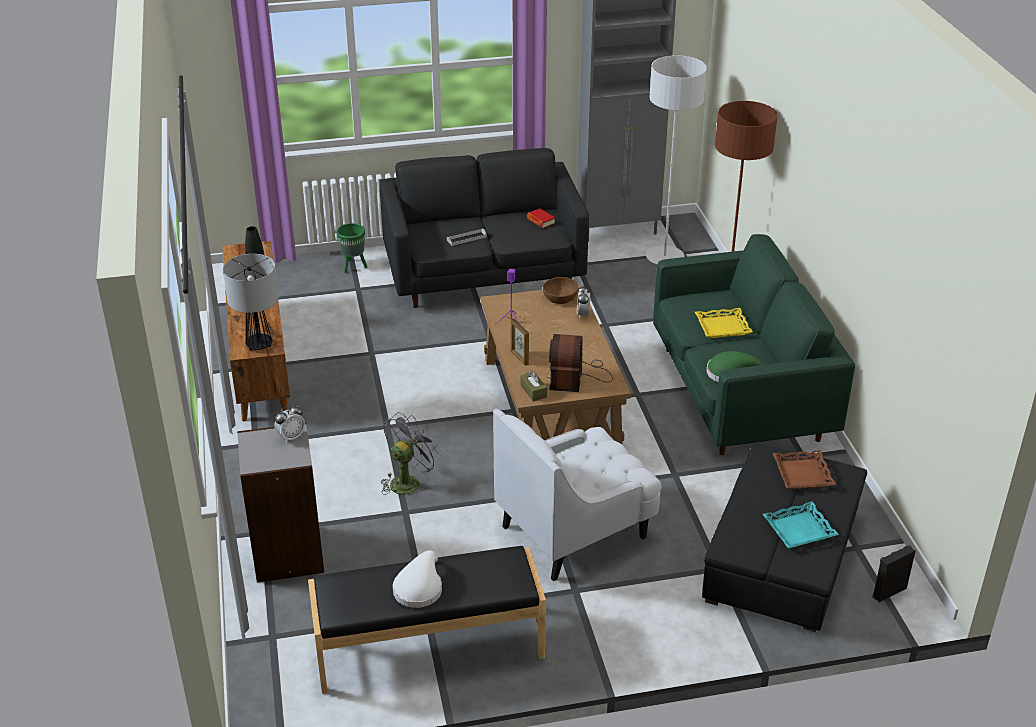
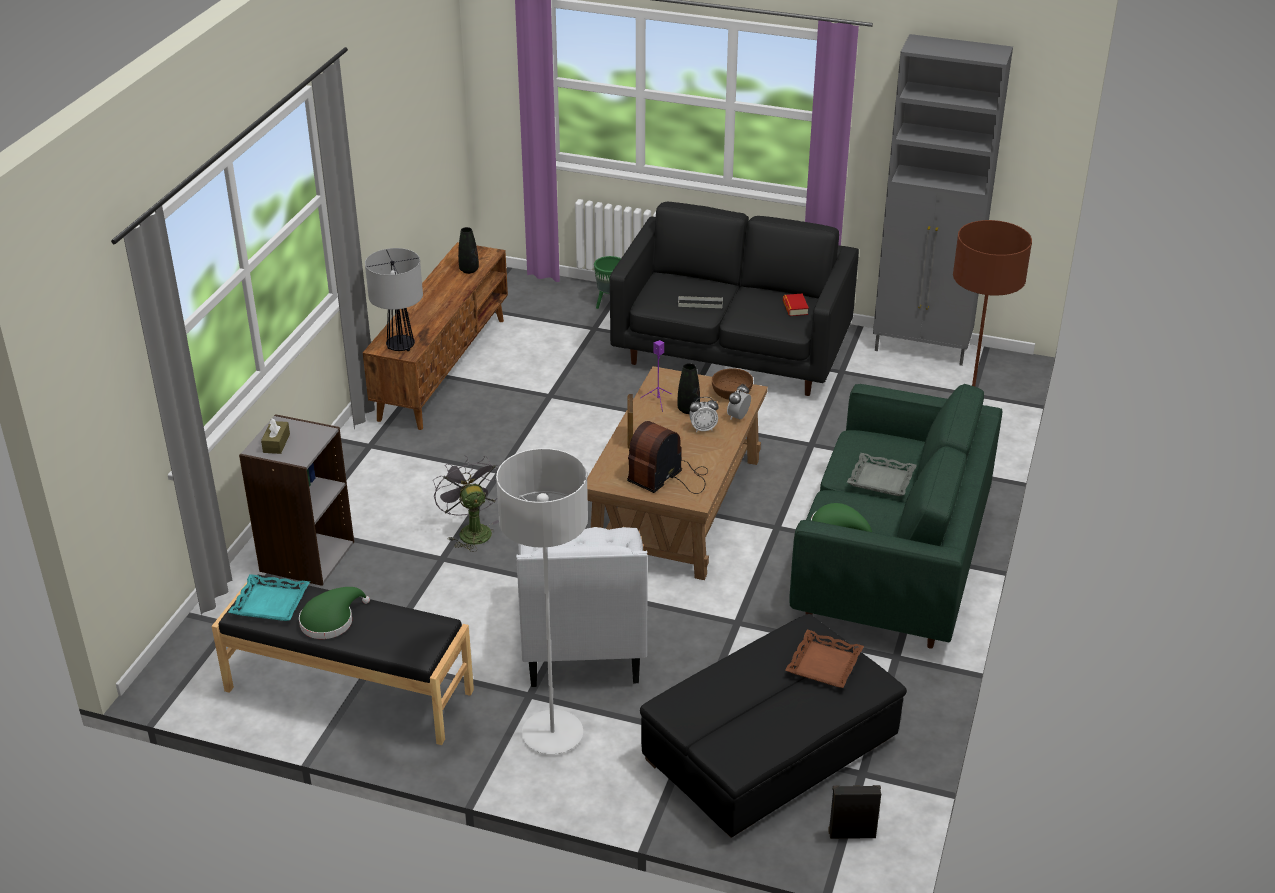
camera: 30 degrees right, 0 degrees up
alarm clock [274,404,305,443] -> alarm clock moved to [689,397,719,432]
grey fan [381,412,441,495] -> grey fan turned 90 degrees counterclockwise [433,455,500,552]
white hat [393,551,442,608] -> green hat [299,587,370,639]
white armchair [493,408,661,581] -> white armchair turned 90 degrees counterclockwise [516,527,648,687]
brown tissue box [520,371,547,401] -> brown tissue box moved to [261,418,290,454]
grey floor lamp [646,55,707,264] -> grey floor lamp moved to [496,448,588,754]
yellow tray [695,308,753,338] -> grey tray [847,453,917,496]
turquoise tray [763,501,839,548] -> turquoise tray moved to [228,574,310,621]
none -> black vase [677,363,700,414]

